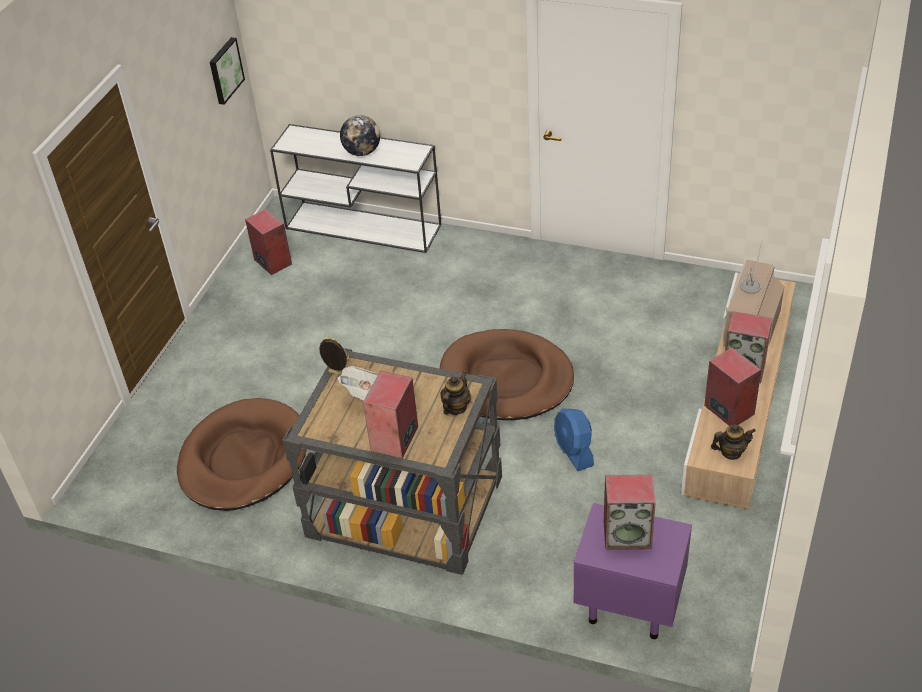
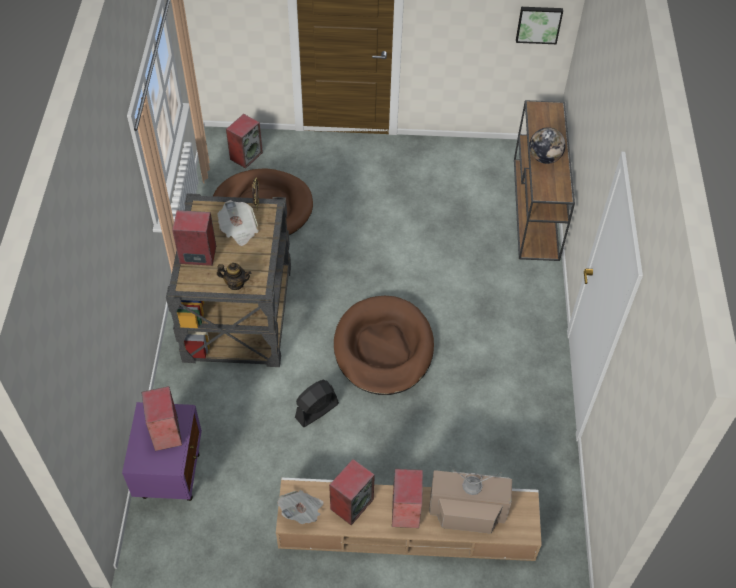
camera: 70 degrees right, 10 degrees up
speaker [245,209,292,275] -> speaker moved to [226,114,263,168]
white console table [270,124,441,253] -> brown console table [514,100,575,261]
blue fan [554,408,594,471] -> black fan [295,380,339,427]
teapot [711,424,756,460] -> newspaper [277,490,324,524]

